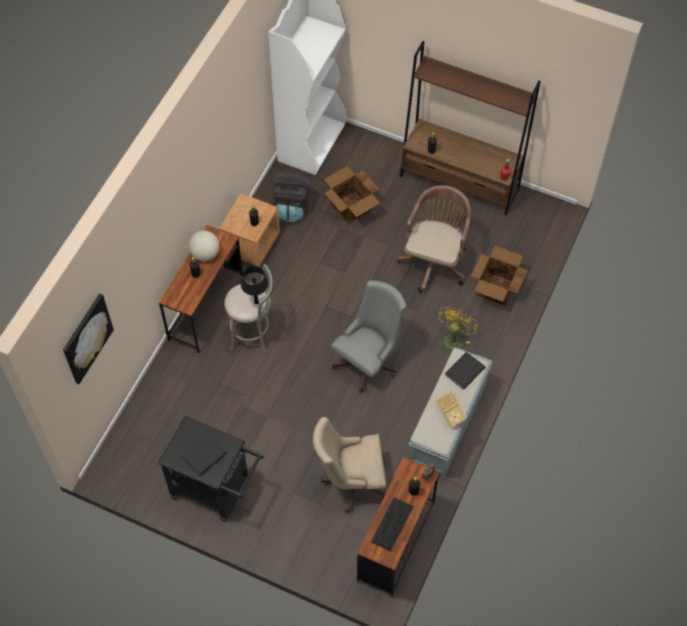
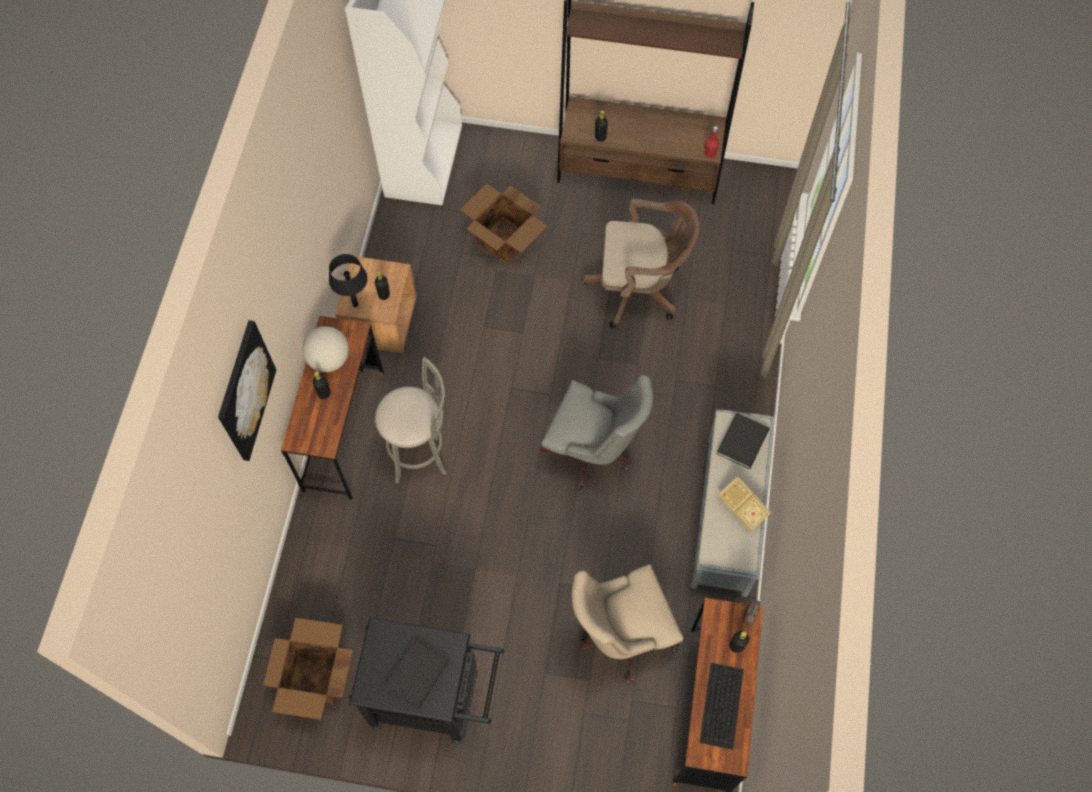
camera: 15 degrees left, 5 degrees up
picture [63,294,114,384] -> picture moved to [218,320,276,461]
black table lamp [241,266,268,304] -> black table lamp moved to [329,254,368,307]
black backpack [271,171,310,222] -> none
grey office chair [331,280,407,393] -> grey office chair turned 90 degrees clockwise [540,375,653,490]
brown office chair [397,185,471,293] -> brown office chair turned 90 degrees clockwise [583,199,699,328]
yellow fan [437,306,477,352] -> none
cardboard box [471,246,527,306] -> cardboard box moved to [263,618,353,720]

